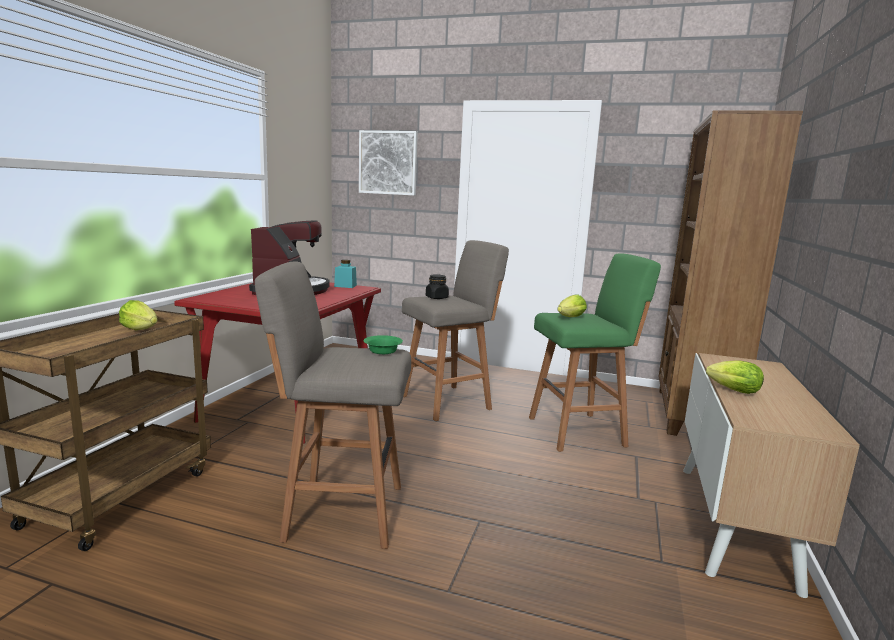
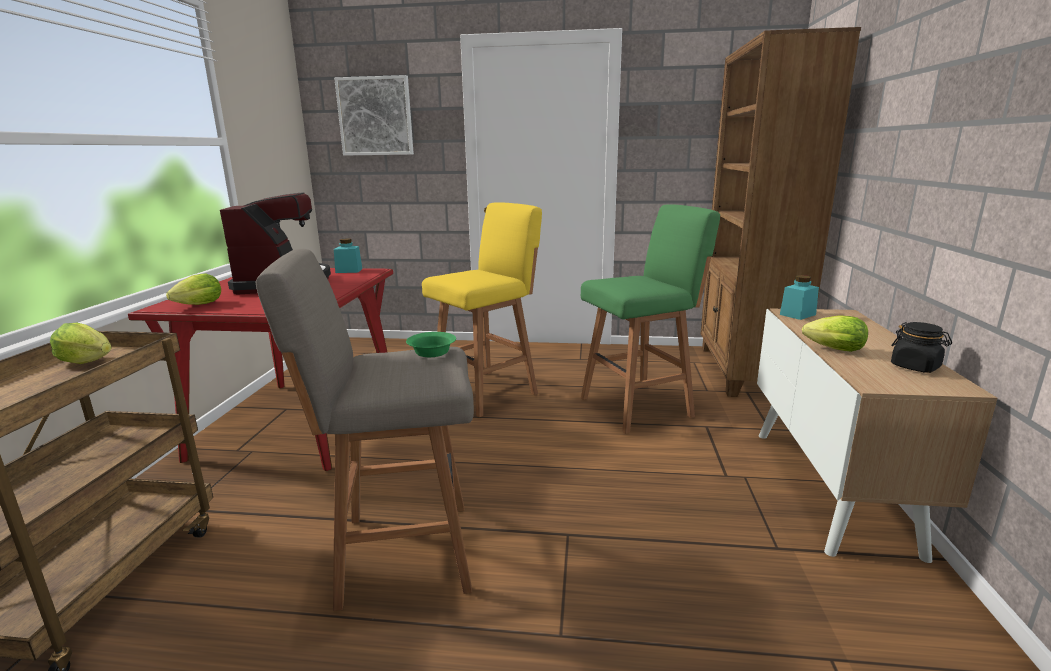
camera: 10 degrees left, 5 degrees up
grey stool [402,240,509,421] -> yellow stool [422,202,542,417]
black jar [426,274,449,299] -> black jar moved to [891,322,952,373]
lettuce [557,294,587,317] -> lettuce moved to [166,274,221,305]
none -> turquoise jar [780,275,819,320]

